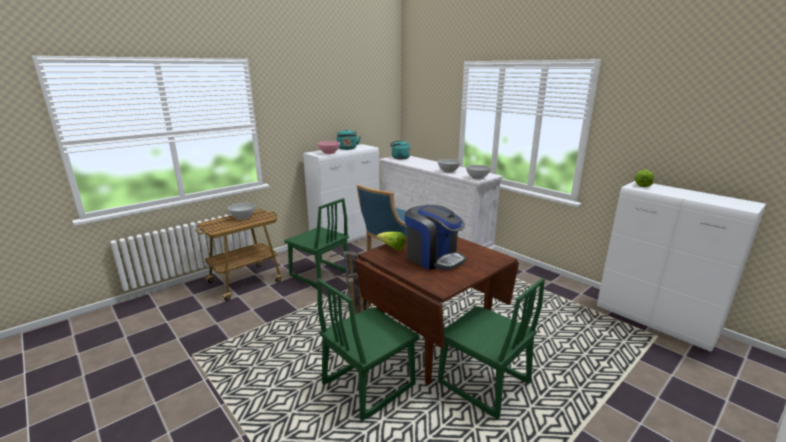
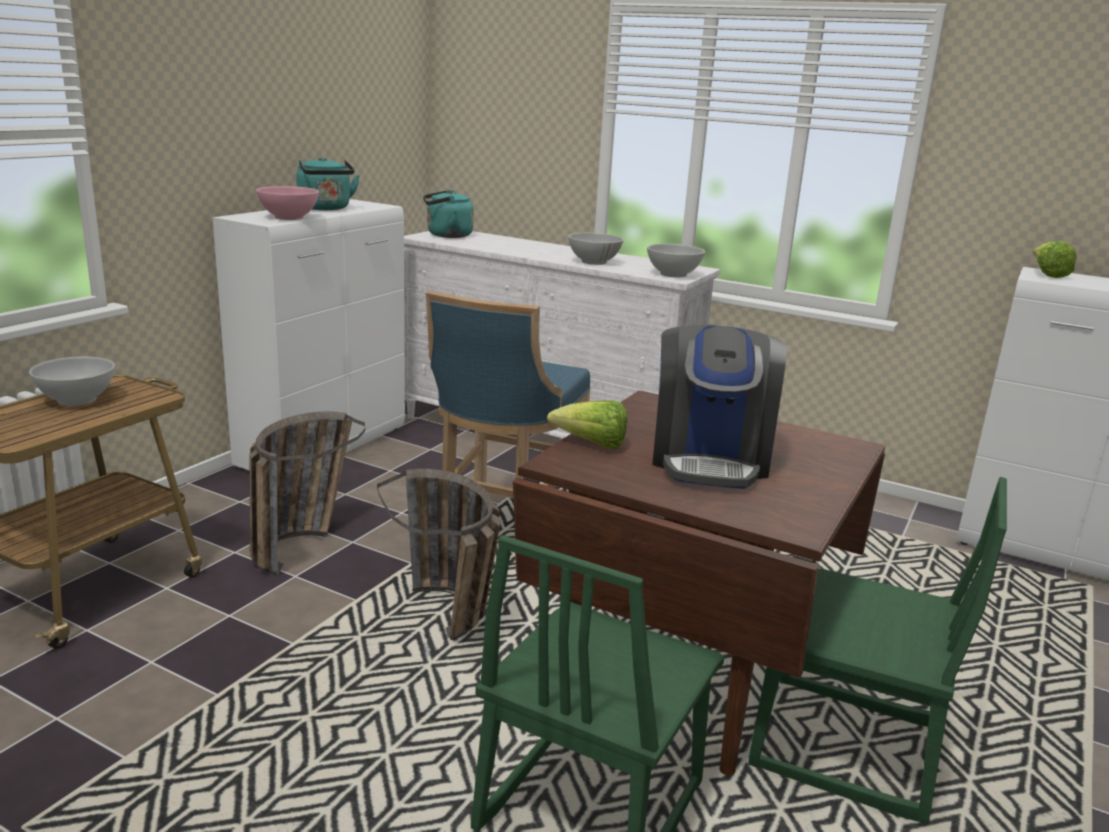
camera: 20 degrees left, 0 degrees up
green chair [284,198,349,288] -> basket [250,411,365,575]
coffee machine [405,205,466,270] -> coffee machine turned 75 degrees clockwise [652,325,787,489]

